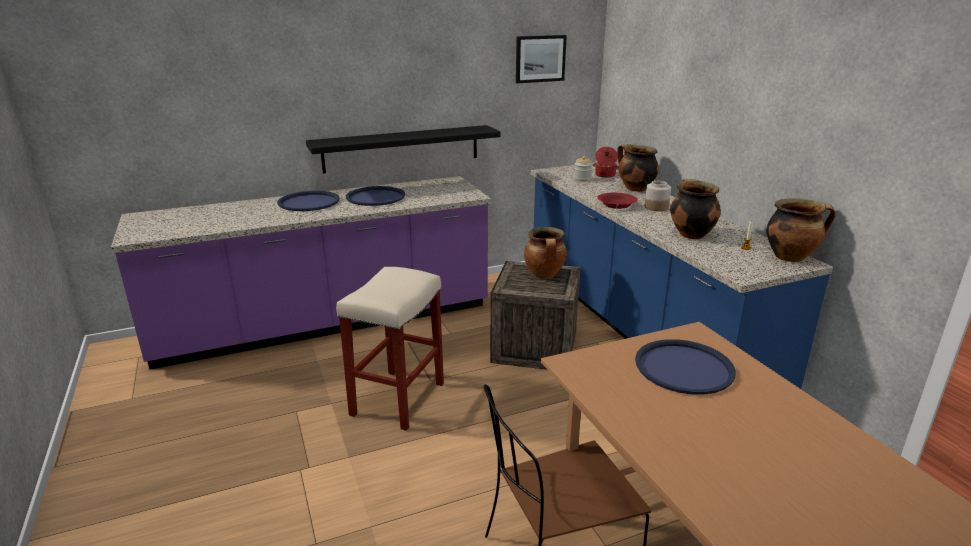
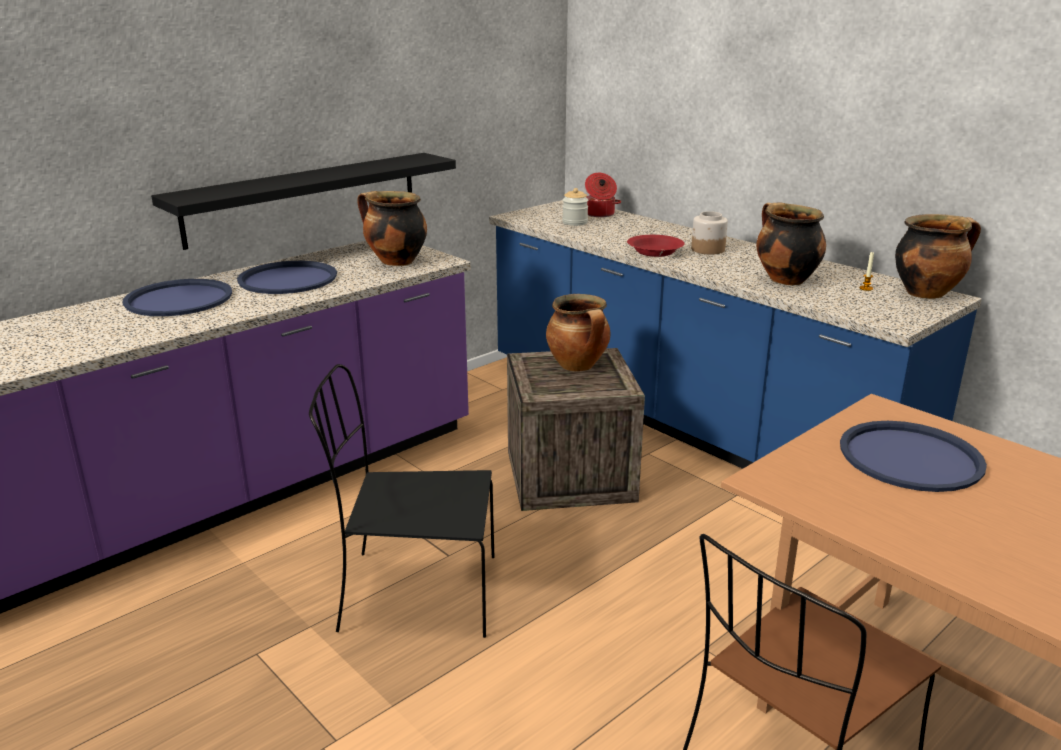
camera: 20 degrees left, 0 degrees up
beige stool [336,267,444,431] -> black chair [309,364,494,638]
picture [516,35,567,83] -> none
cooking pot [617,144,659,192] -> cooking pot moved to [357,191,427,266]

